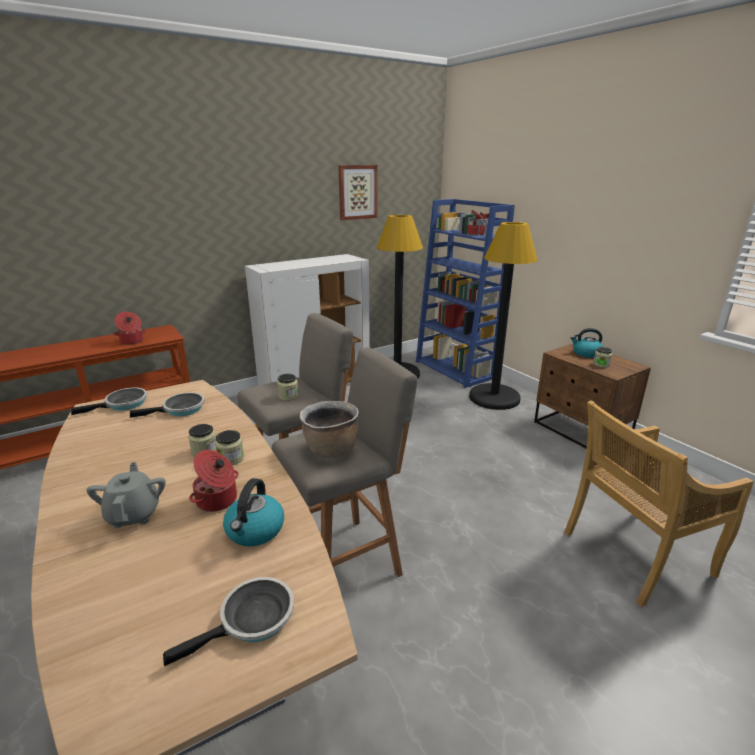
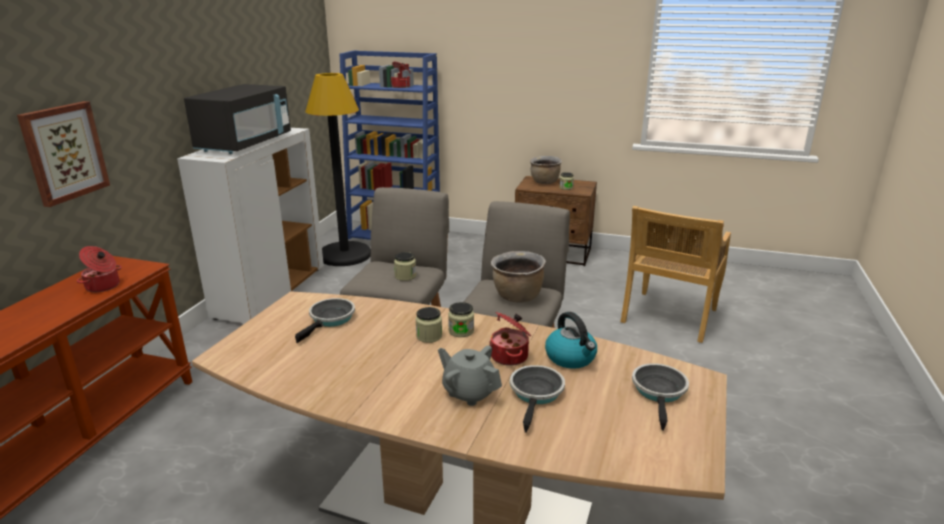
camera: 40 degrees left, 0 degrees up
frying pan [71,388,147,415] -> frying pan moved to [510,365,565,433]
picture [338,165,378,220] -> picture moved to [17,101,110,207]
black floor lamp [469,222,537,410] -> none
kettle [571,328,603,358] -> brown cooking pot [530,156,562,184]
none -> black microwave [184,84,291,154]

